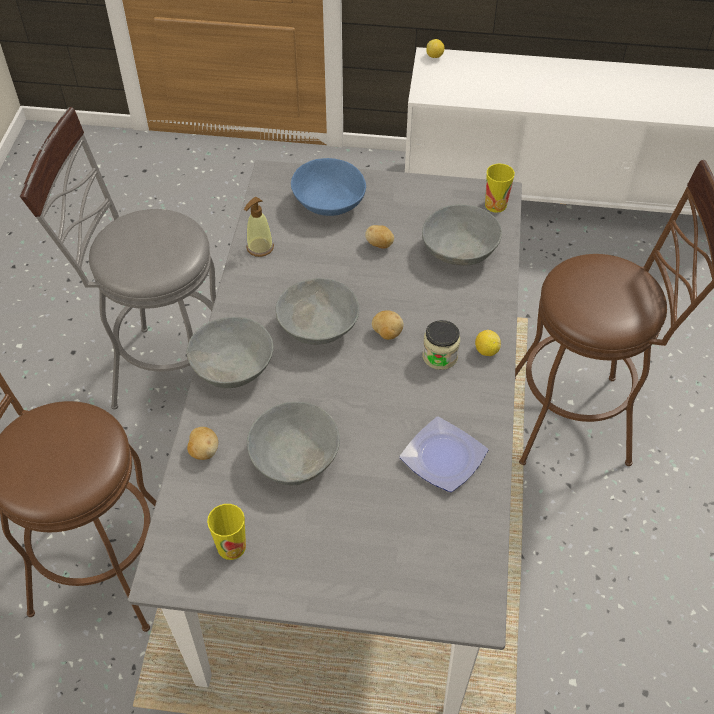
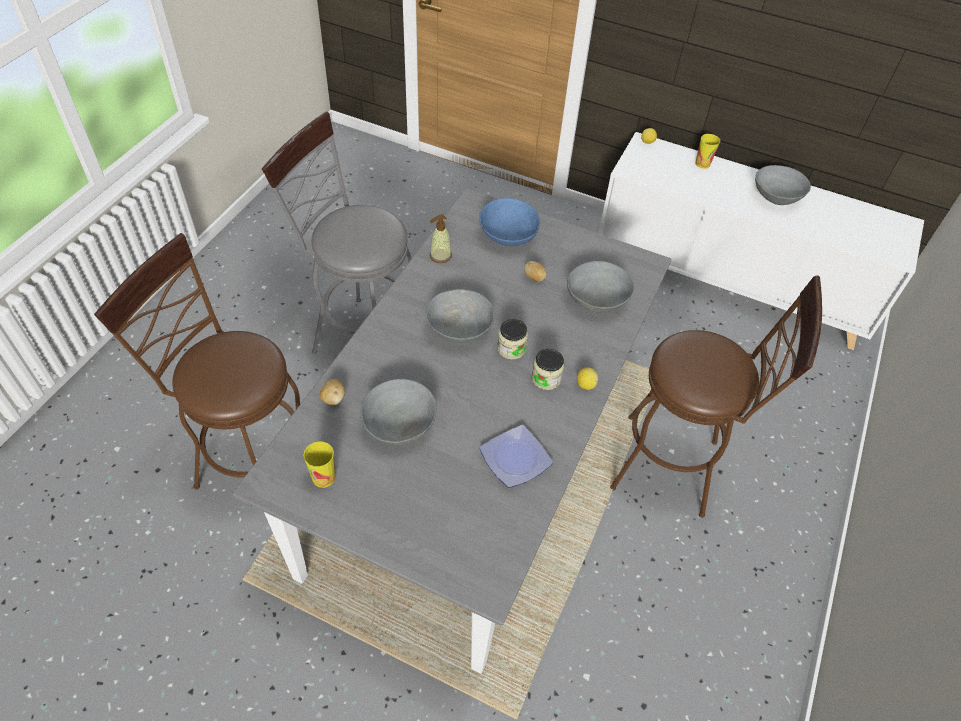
camera: 15 degrees right, 0 degrees up
grey bowl [187,317,273,388] -> grey bowl moved to [755,165,811,205]
potato [372,310,404,340] -> jar [497,319,528,360]
cup [485,164,515,213] -> cup moved to [695,134,720,169]

